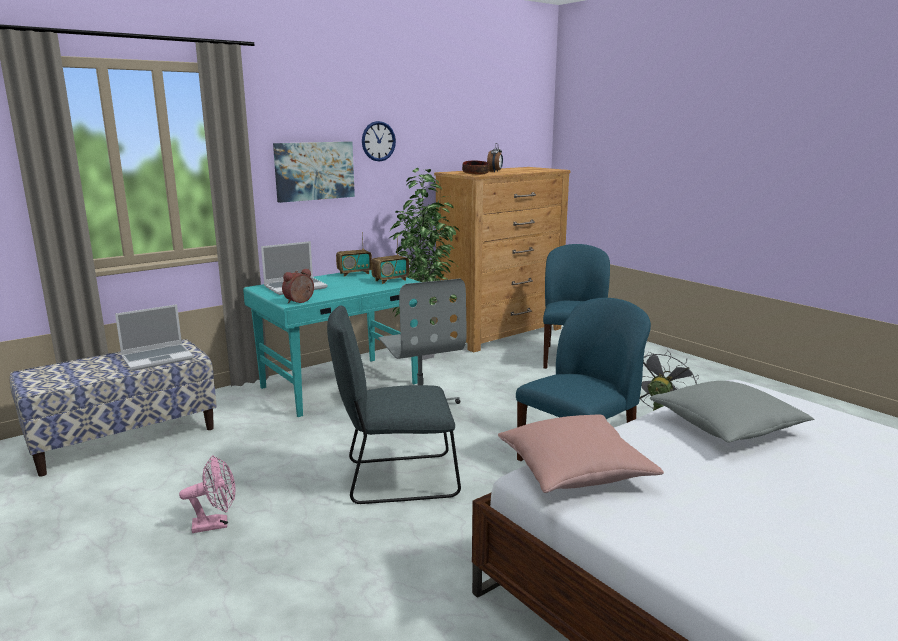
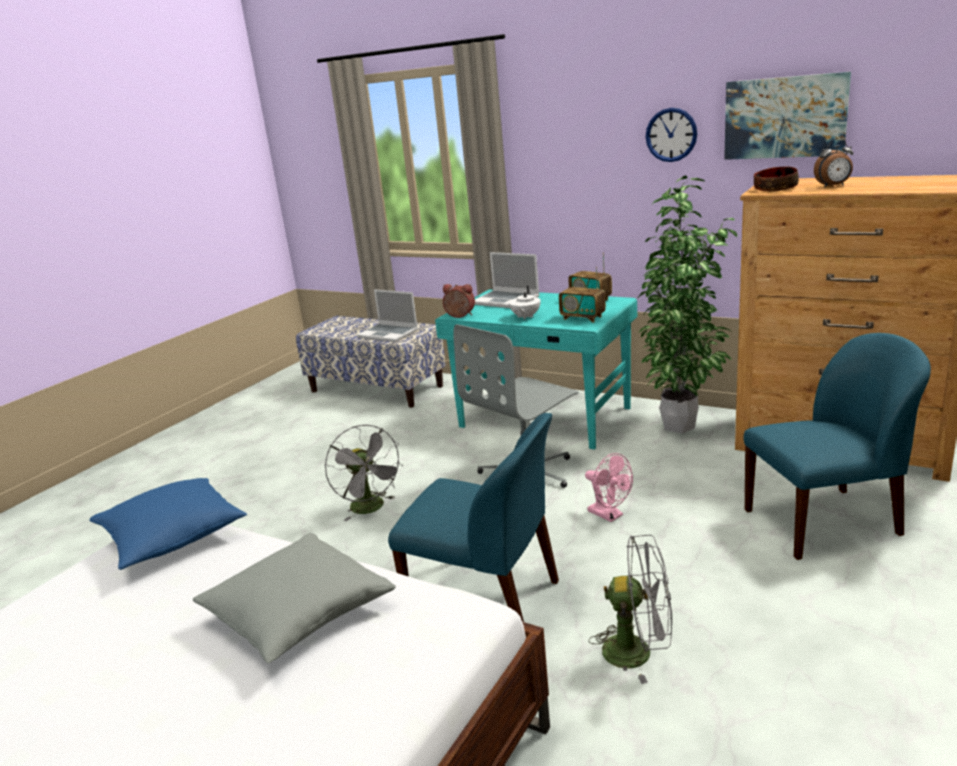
camera: 70 degrees right, 5 degrees up
pink fan [179,456,235,533] -> pink fan moved to [585,453,633,522]
picture [273,141,355,203] -> picture moved to [724,72,851,160]
grey chair [327,306,461,504] -> grey fan [325,425,403,521]
pink pillow [498,415,664,493] -> blue pillow [89,478,247,570]
none -> white teapot [509,285,541,320]

